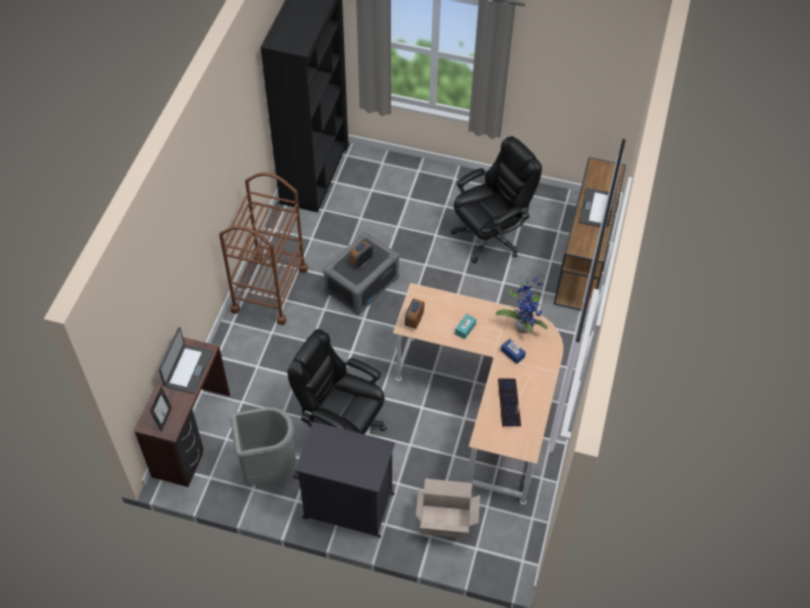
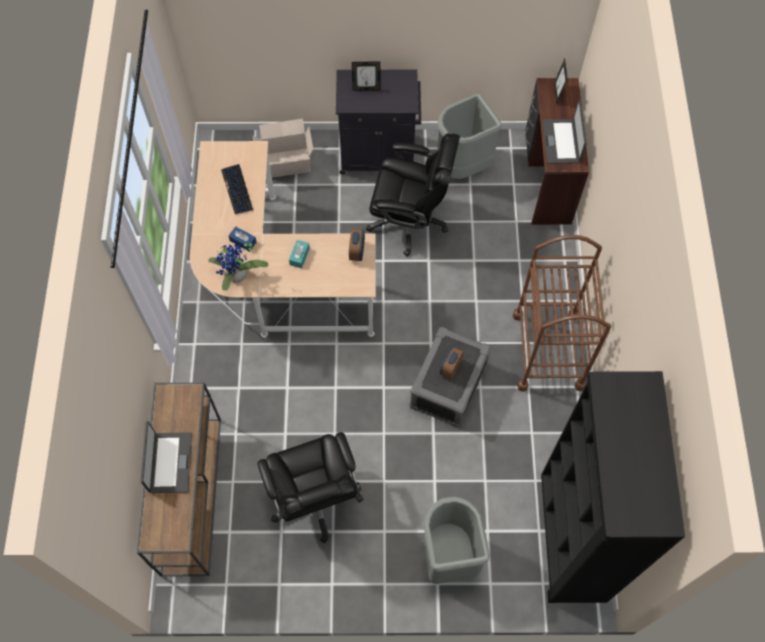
camera: 165 degrees right, 10 degrees up
black office chair [451,136,542,263] -> black office chair turned 60 degrees counterclockwise [258,432,364,543]
none -> picture frame [352,61,381,91]
none -> grey trash can [423,496,490,584]

